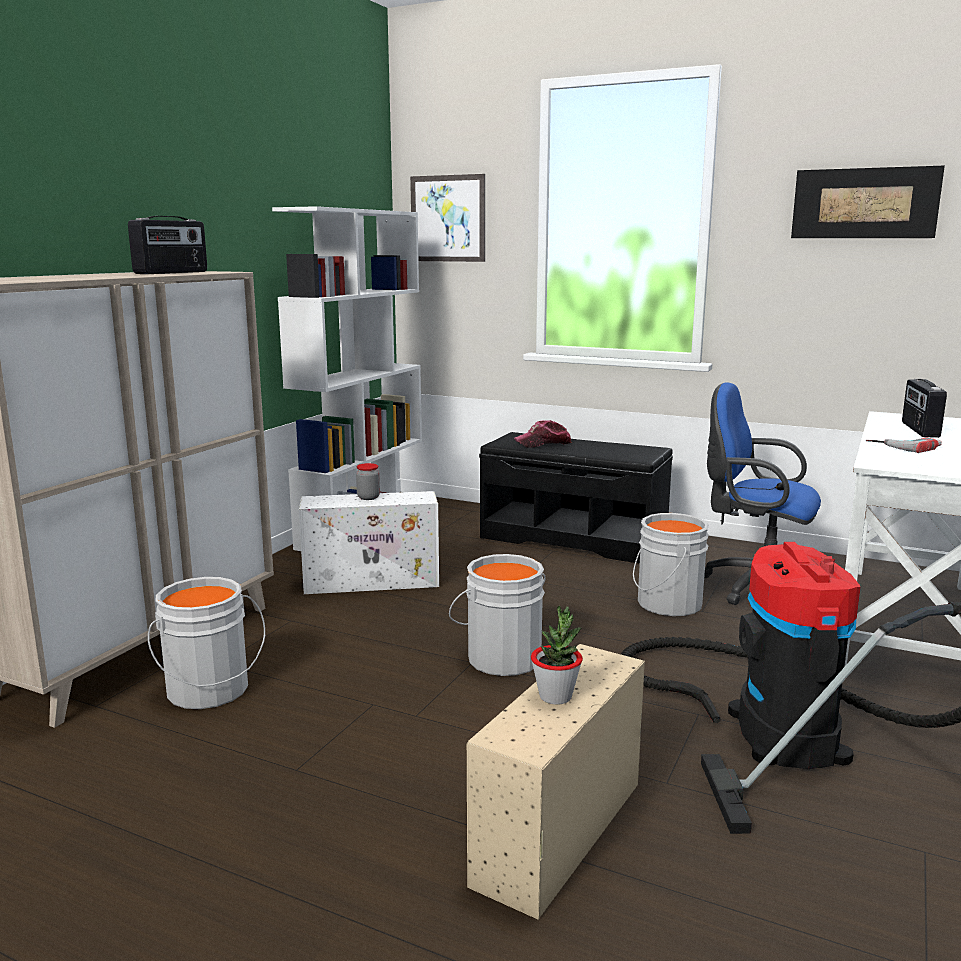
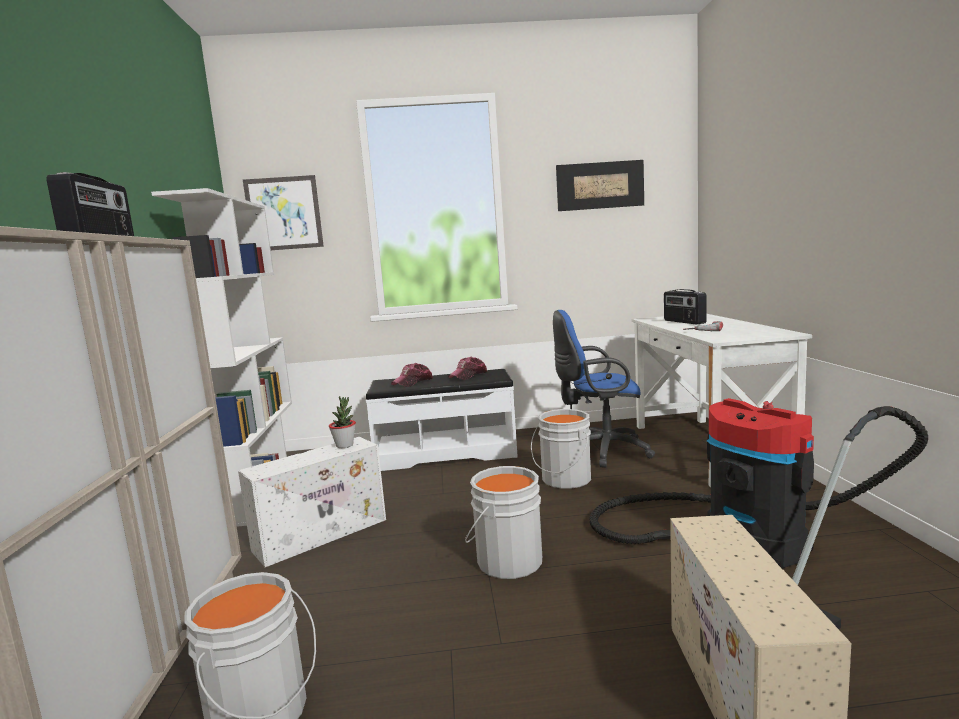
camera: 30 degrees left, 5 degrees down
jar [356,463,380,500] -> none
black bench [479,432,673,564] -> white bench [366,369,518,471]
potted plant [531,606,583,705] -> potted plant moved to [329,396,356,448]
none -> cap [448,357,488,380]

